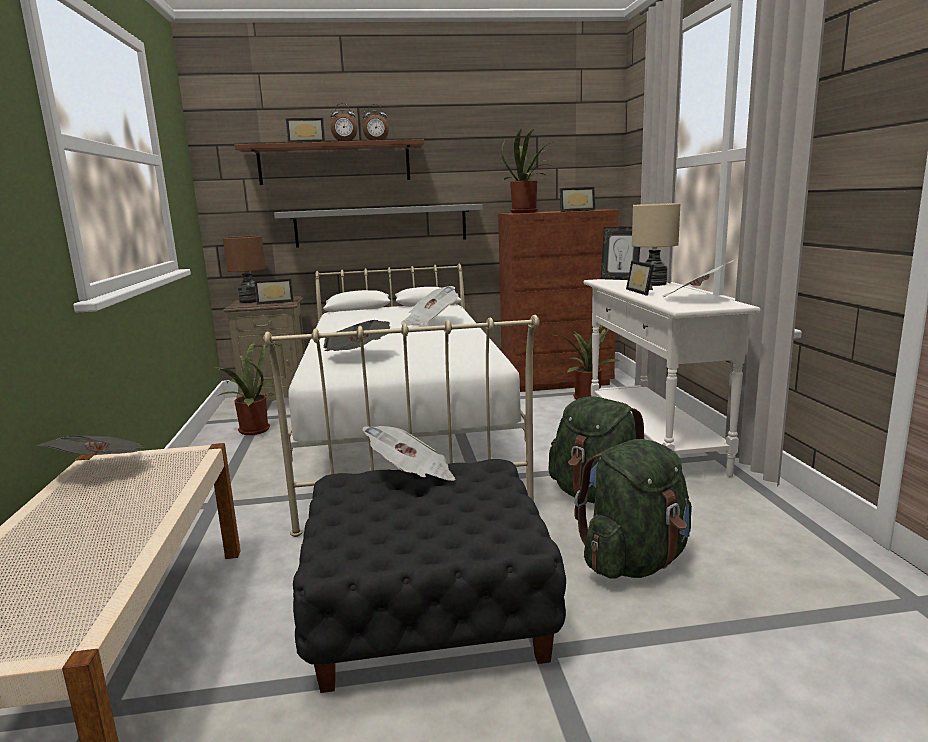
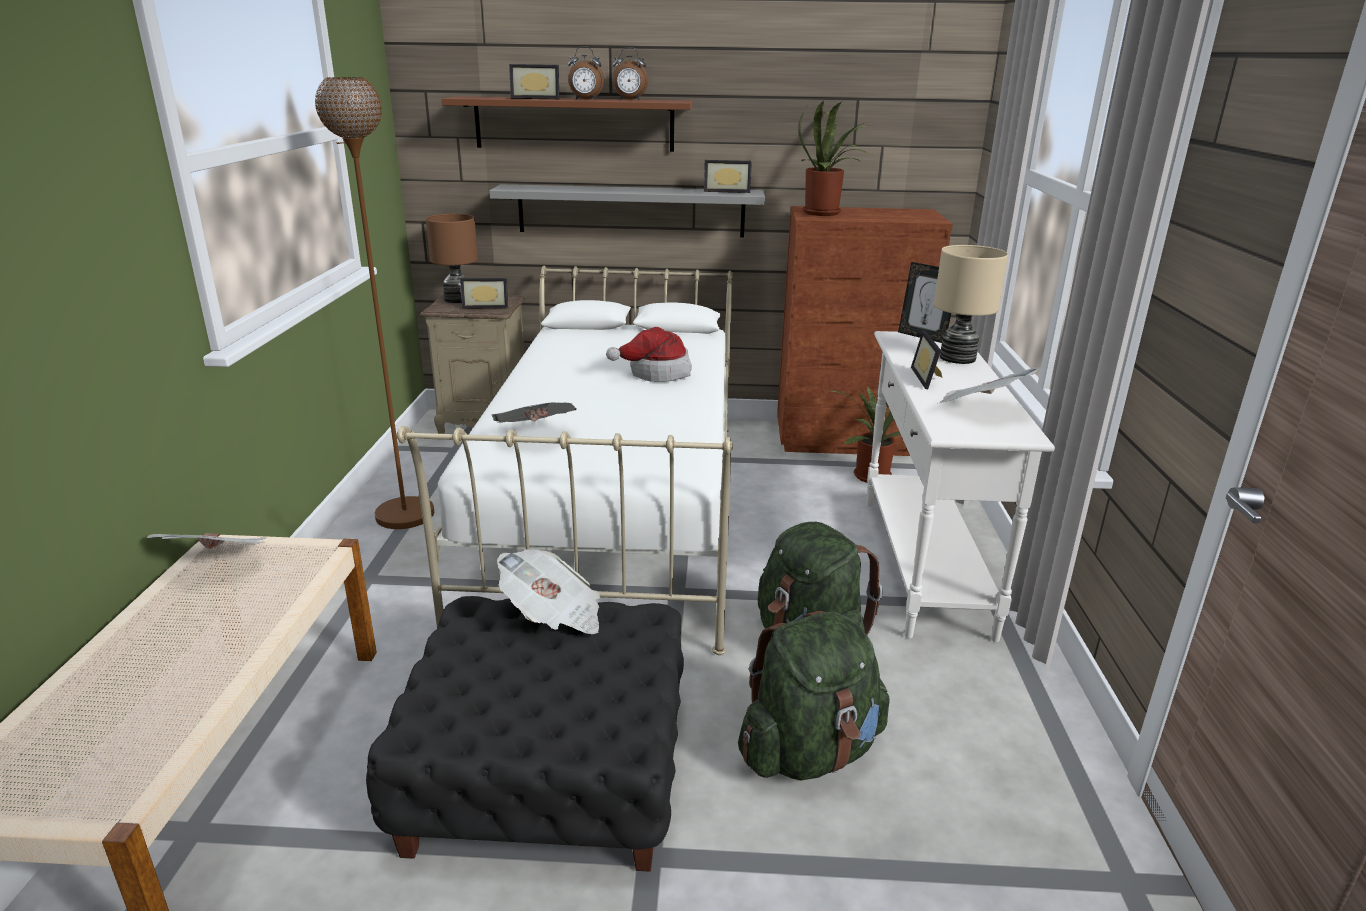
camera: 10 degrees right, 10 degrees up
potted plant [214,342,272,435] -> none
newspaper [401,286,459,326] -> hat [606,327,692,382]
picture frame [560,187,595,212] -> picture frame moved to [704,160,752,193]
none -> brown floor lamp [315,77,434,529]

